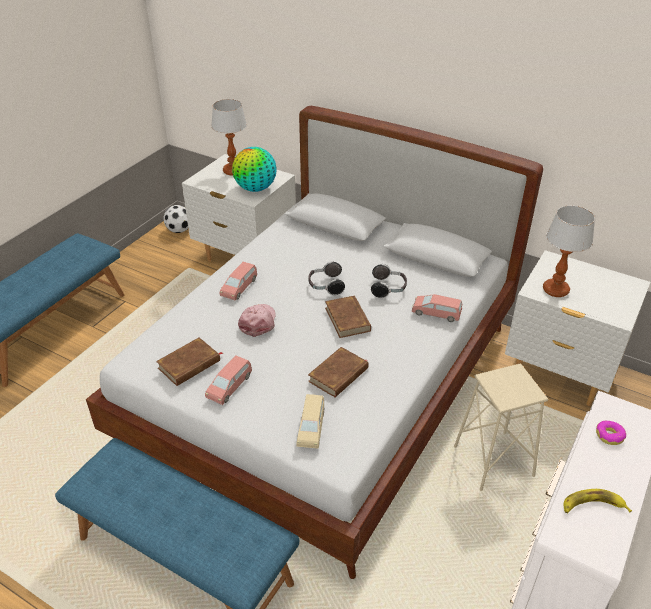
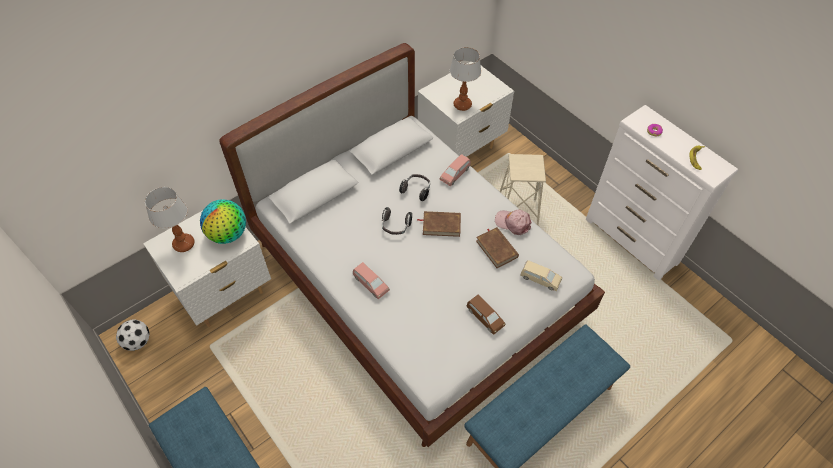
camera: 70 degrees left, 15 degrees up
brown book [156,337,223,386] -> none
pink toy car [205,355,252,405] -> brown toy car [467,295,505,335]
pink cap [238,304,276,337] -> pink cap moved to [495,209,532,235]

